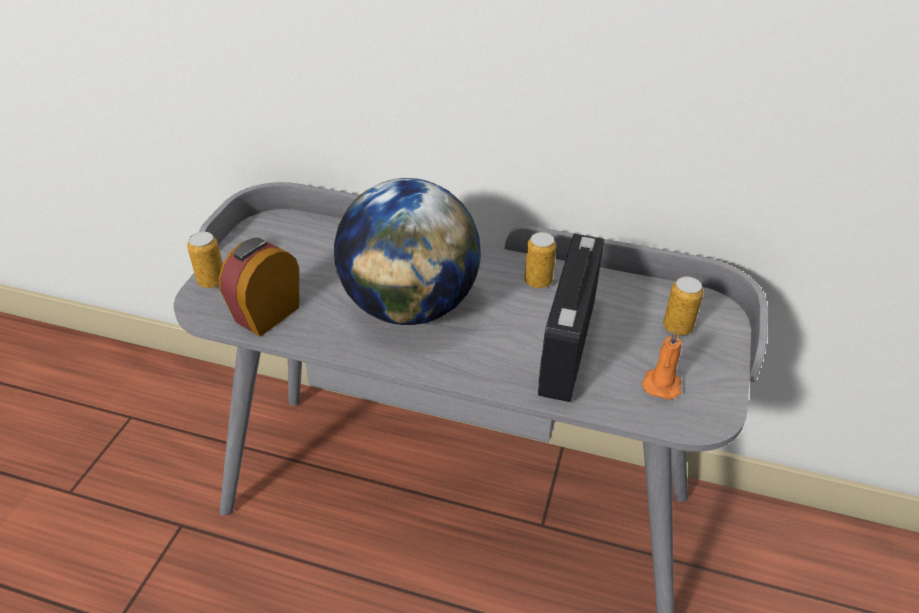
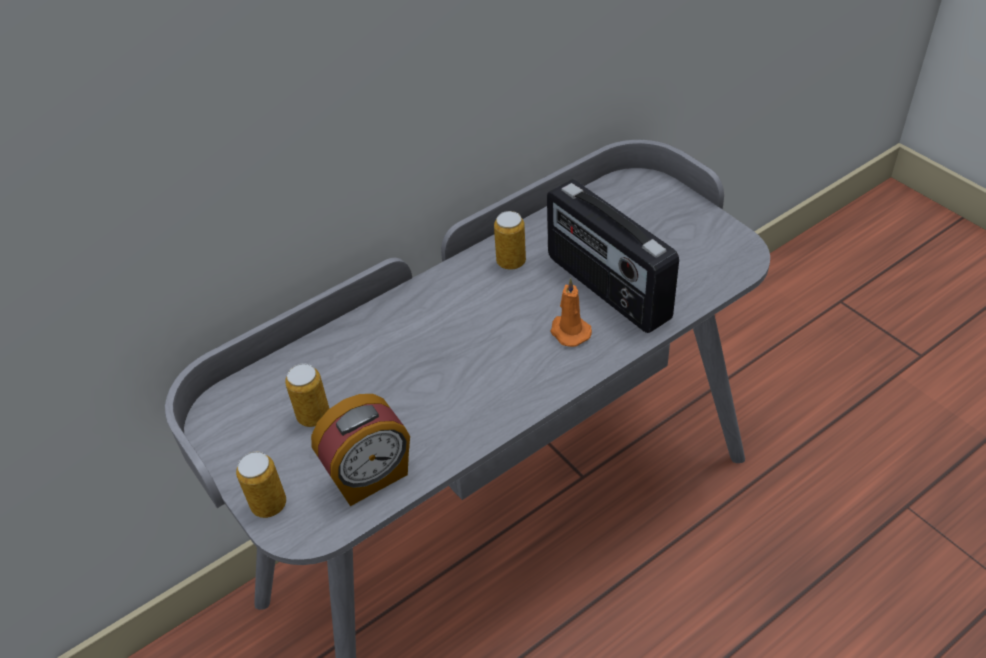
camera: 50 degrees left, 5 degrees up
alarm clock [219,237,299,337] -> alarm clock turned 105 degrees counterclockwise [311,394,410,506]
globe [334,178,481,325] -> none
orange candle [642,329,682,400] -> orange candle moved to [550,278,592,347]
can [663,277,703,336] -> can moved to [285,364,329,427]

